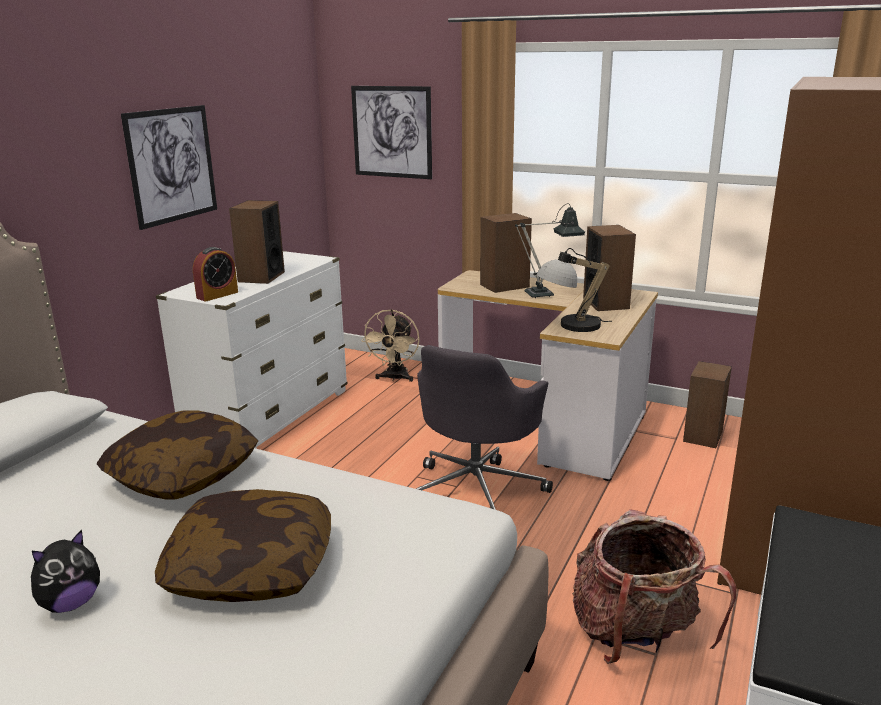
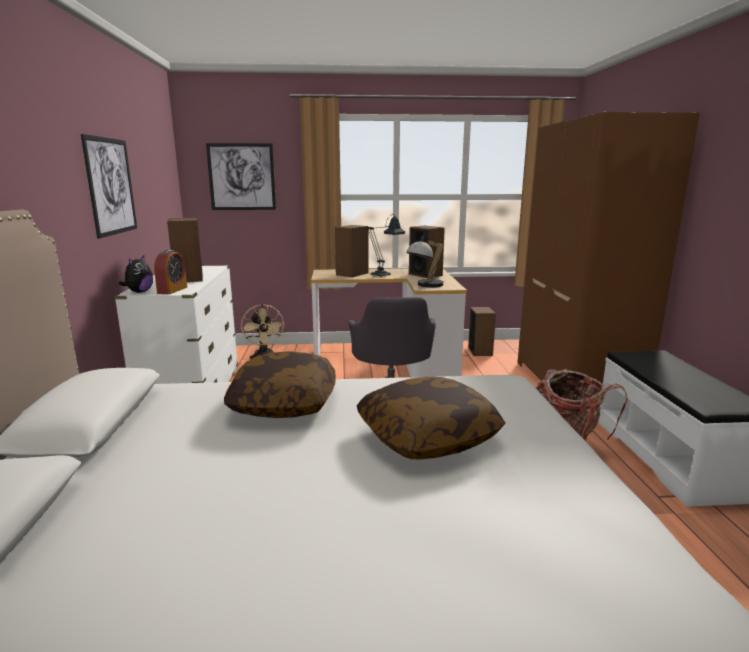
camera: 30 degrees left, 5 degrees down
plush toy [31,530,100,613] -> plush toy moved to [119,256,153,293]

